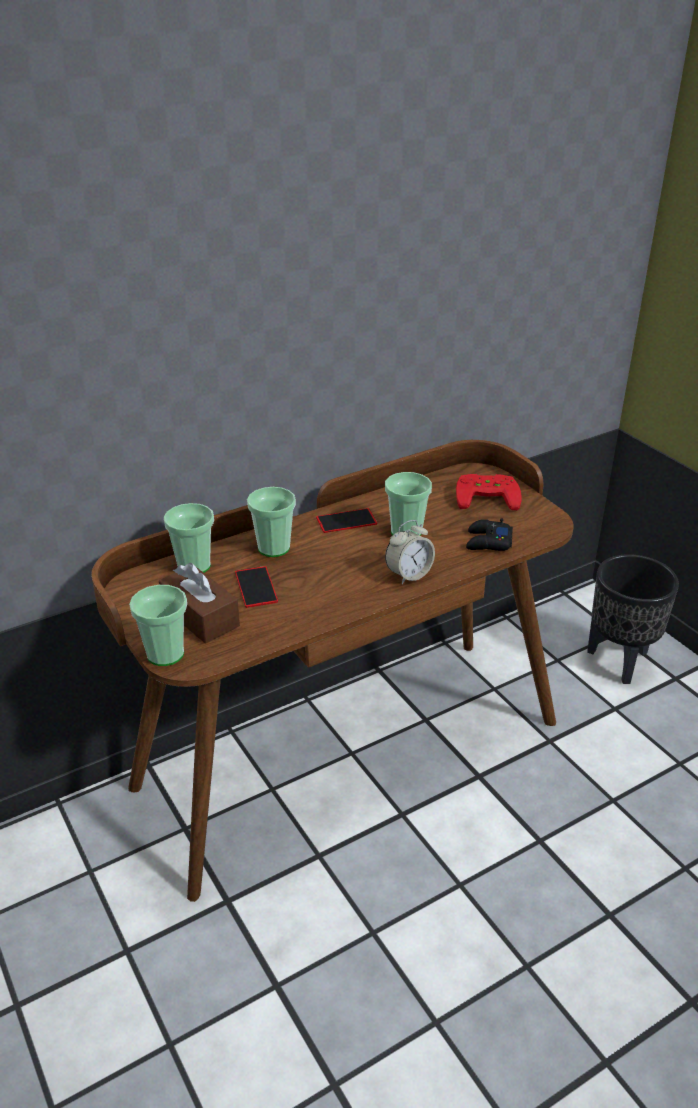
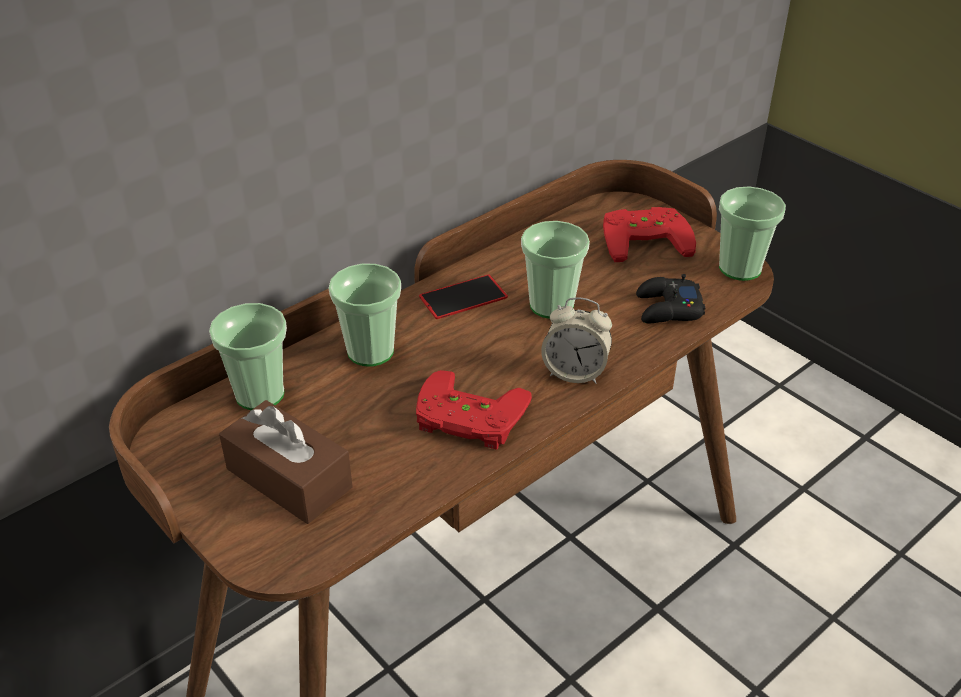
camera: 10 degrees left, 5 degrees up
cup [129,585,187,666] -> cup moved to [719,186,786,281]
phone [235,566,278,608] -> none
alarm clock [385,520,435,584] -> alarm clock turned 60 degrees clockwise [541,298,612,384]
black planter [587,554,679,684] -> none
none -> red game controller [416,370,532,450]

